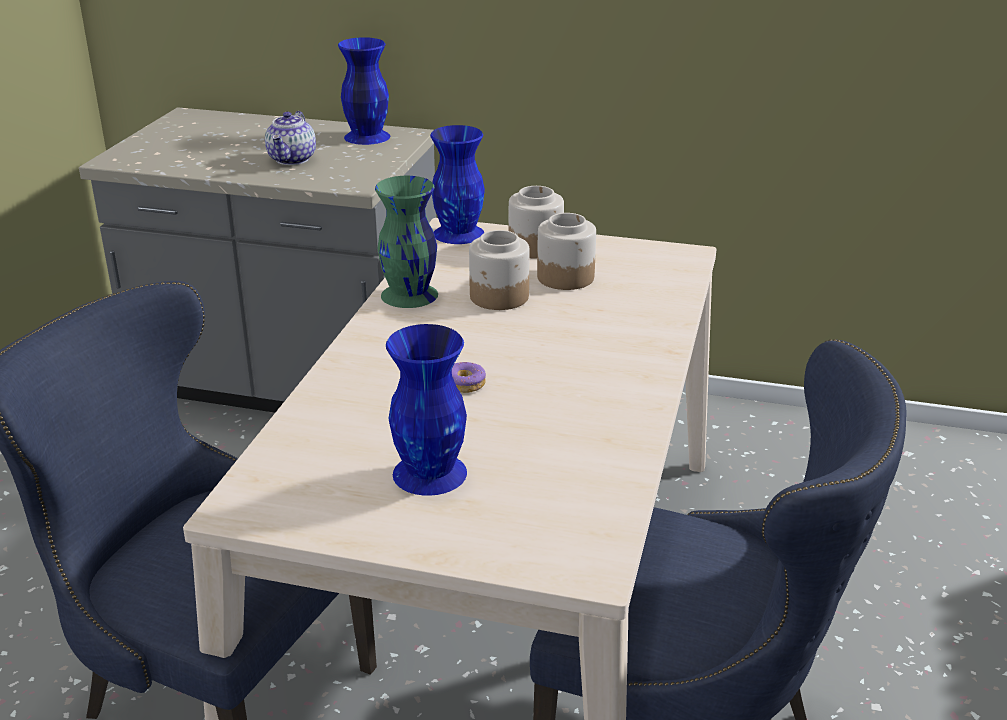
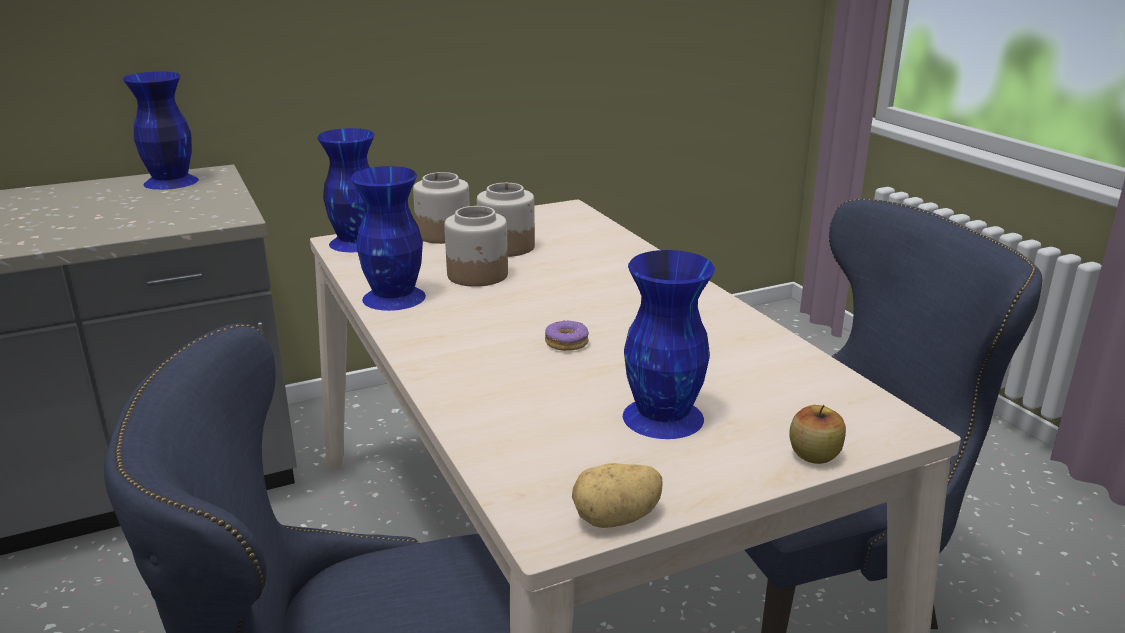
camera: 40 degrees left, 5 degrees down
teapot [265,111,316,165] -> none
green vase [375,176,438,308] -> blue vase [351,166,426,311]
none -> potato [572,463,663,528]
none -> apple [789,405,846,464]

